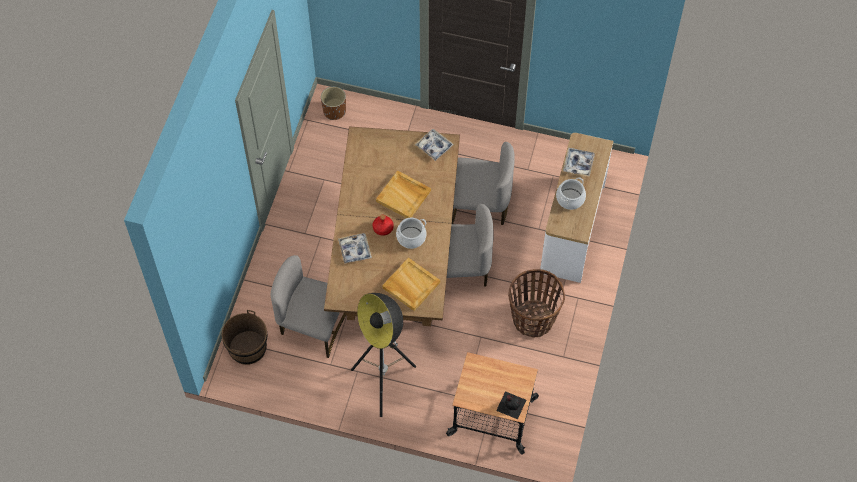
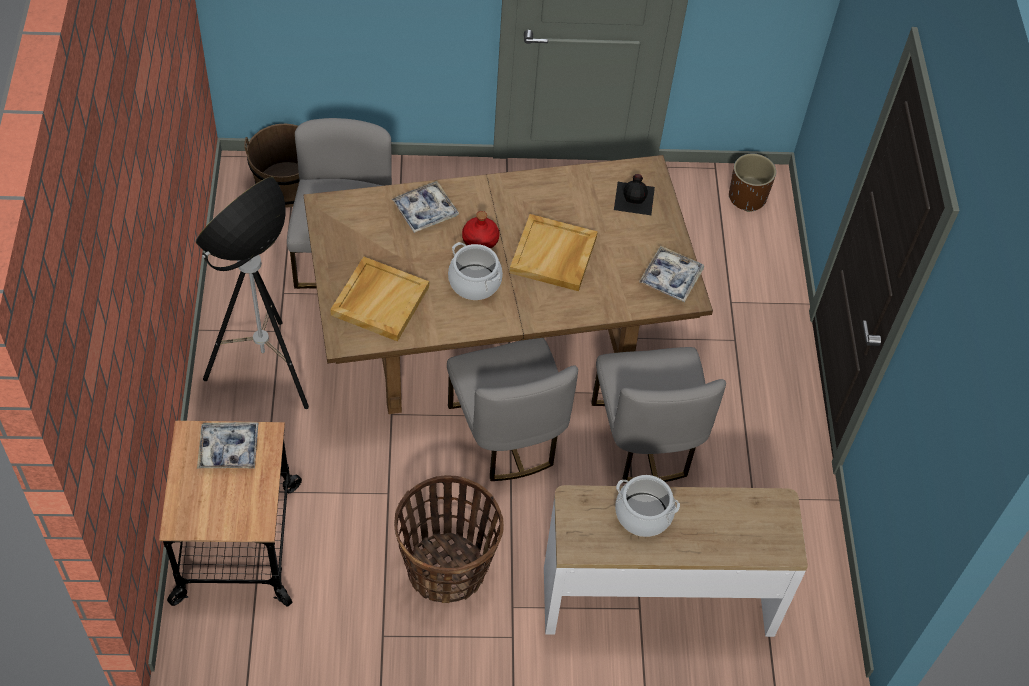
camera: 70 degrees right, 5 degrees down
black bottle [496,391,526,419] -> black bottle moved to [614,174,655,215]
tray [563,148,595,177] -> tray moved to [197,422,258,469]

